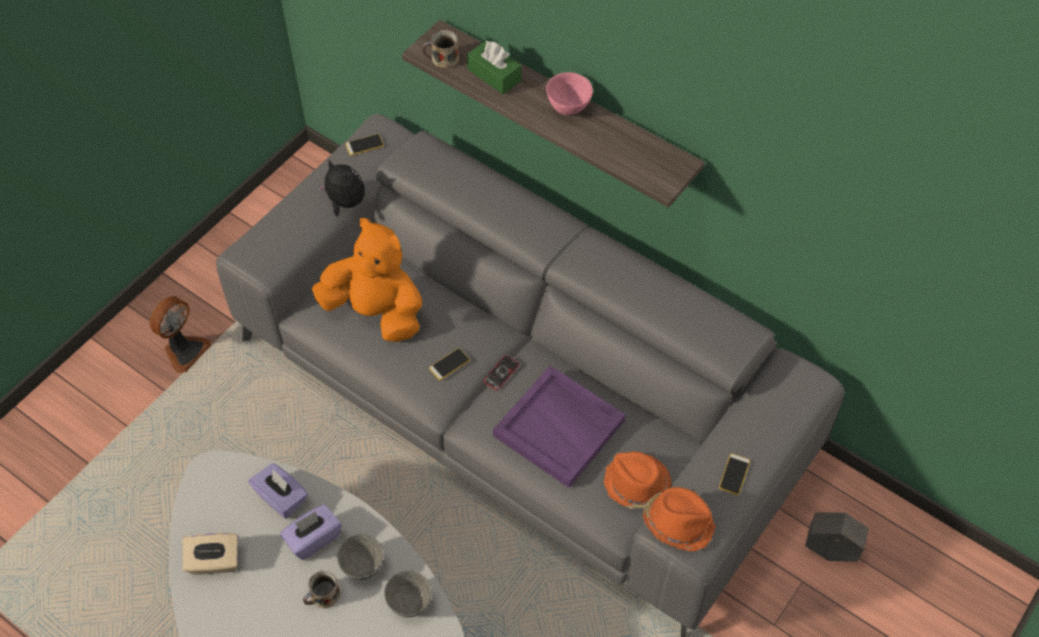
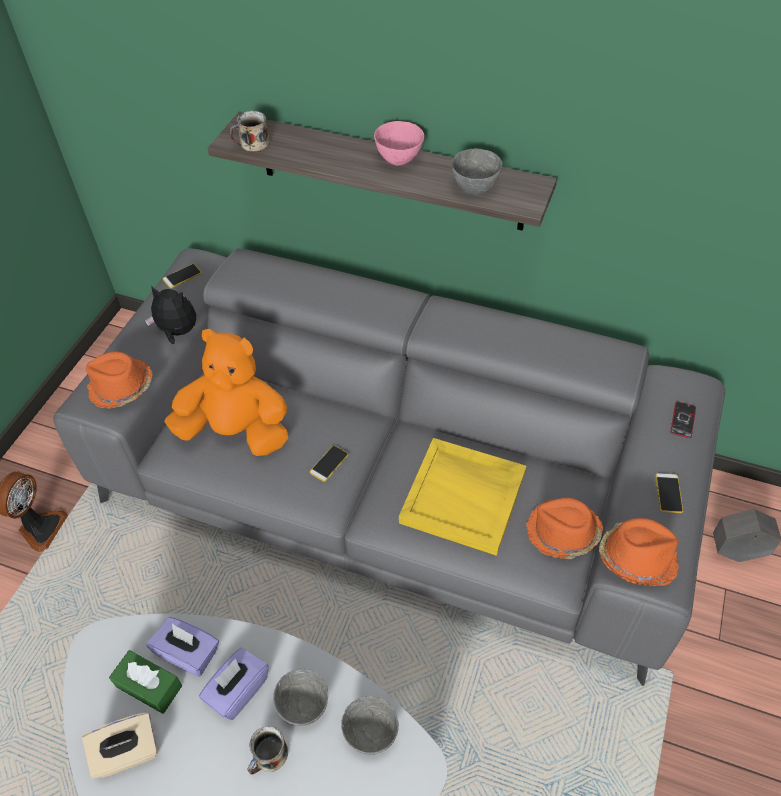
camera: 15 degrees left, 5 degrees down
green tissue box [467,41,521,94] -> green tissue box moved to [109,650,182,714]
phone [483,355,519,390] -> phone moved to [670,402,696,438]
purple tray [493,366,626,488] -> yellow tray [399,438,526,556]
none -> orange hat [86,352,153,409]
none -> grey bowl [451,149,503,195]

